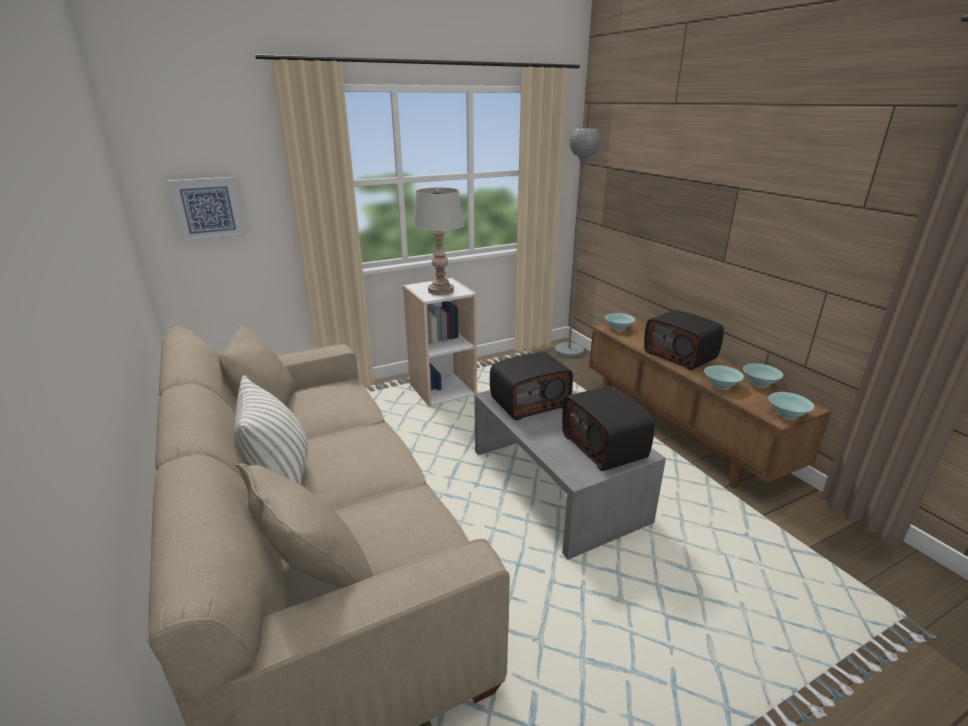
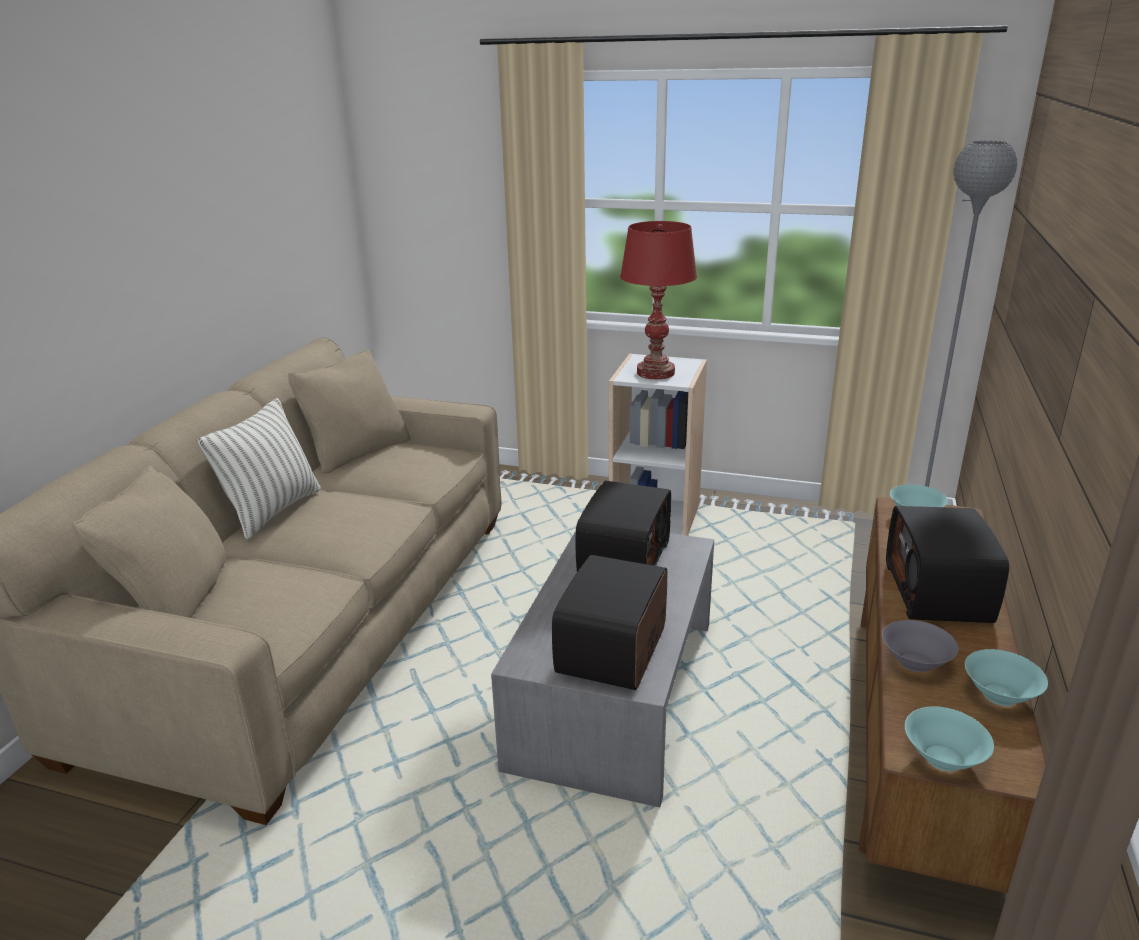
camera: 45 degrees right, 0 degrees up
picture [167,177,245,242] -> none
grey table lamp [412,188,465,295] -> red table lamp [620,221,697,379]
radio [490,352,573,420] -> radio turned 90 degrees counterclockwise [576,481,671,572]
turquoise bowl [704,365,744,389] -> grey bowl [882,620,959,672]

